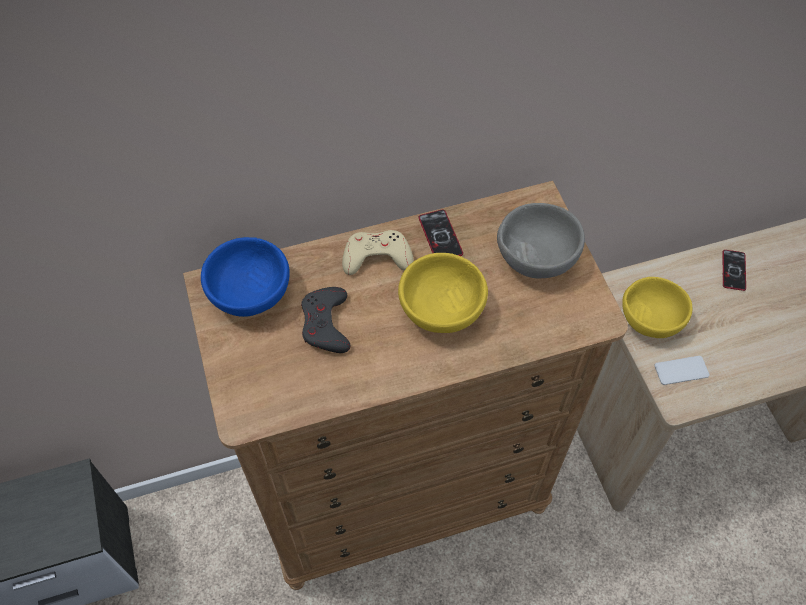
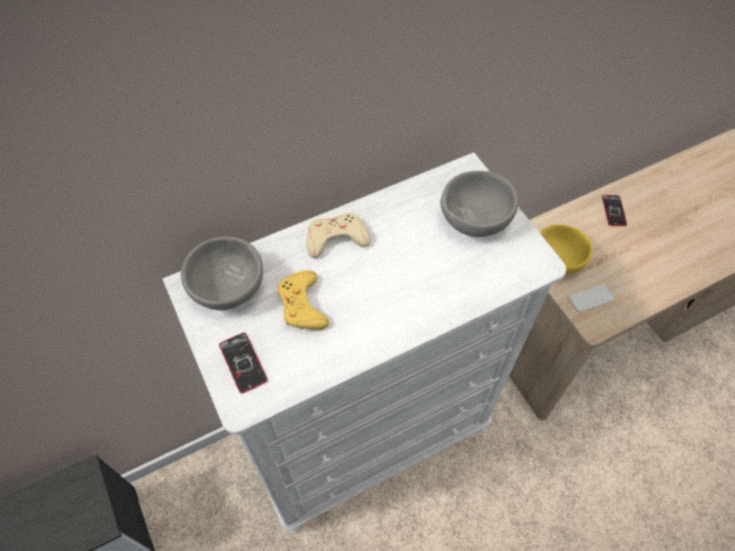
camera: 10 degrees left, 0 degrees up
brown dresser [183,181,628,590] -> white dresser [163,152,566,533]
blue bowl [201,237,290,317] -> grey bowl [181,236,263,310]
grey game controller [301,287,350,353] -> yellow game controller [278,270,329,330]
yellow bowl [398,253,488,333] -> none
phone [418,210,463,256] -> phone moved to [219,333,268,393]

